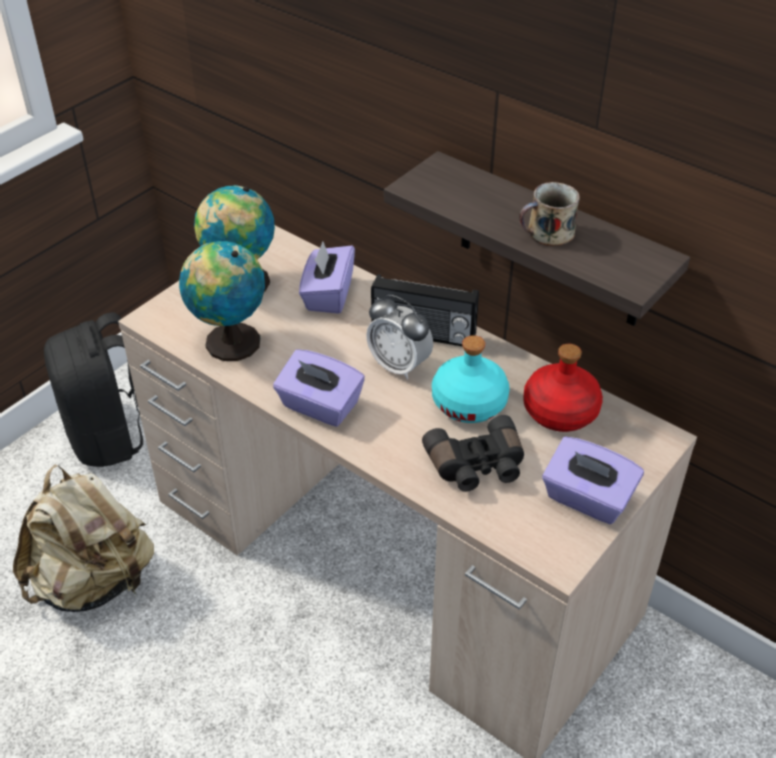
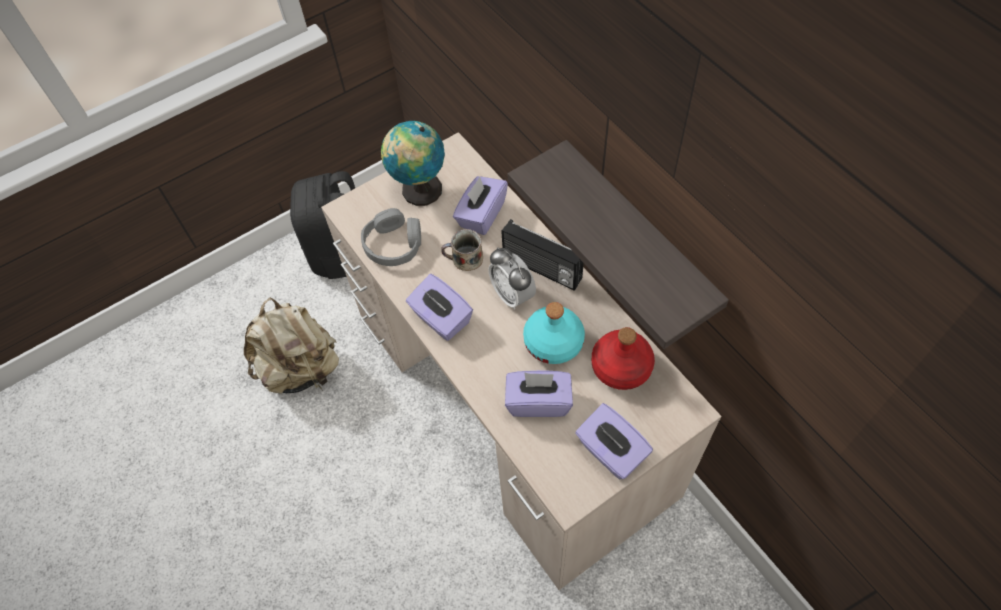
camera: 20 degrees right, 15 degrees up
globe [179,241,265,361] -> grey headphones [361,208,421,266]
black binoculars [422,415,524,492] -> purple tissue box [505,370,573,417]
mug [519,182,580,246] -> mug moved to [441,229,483,271]

